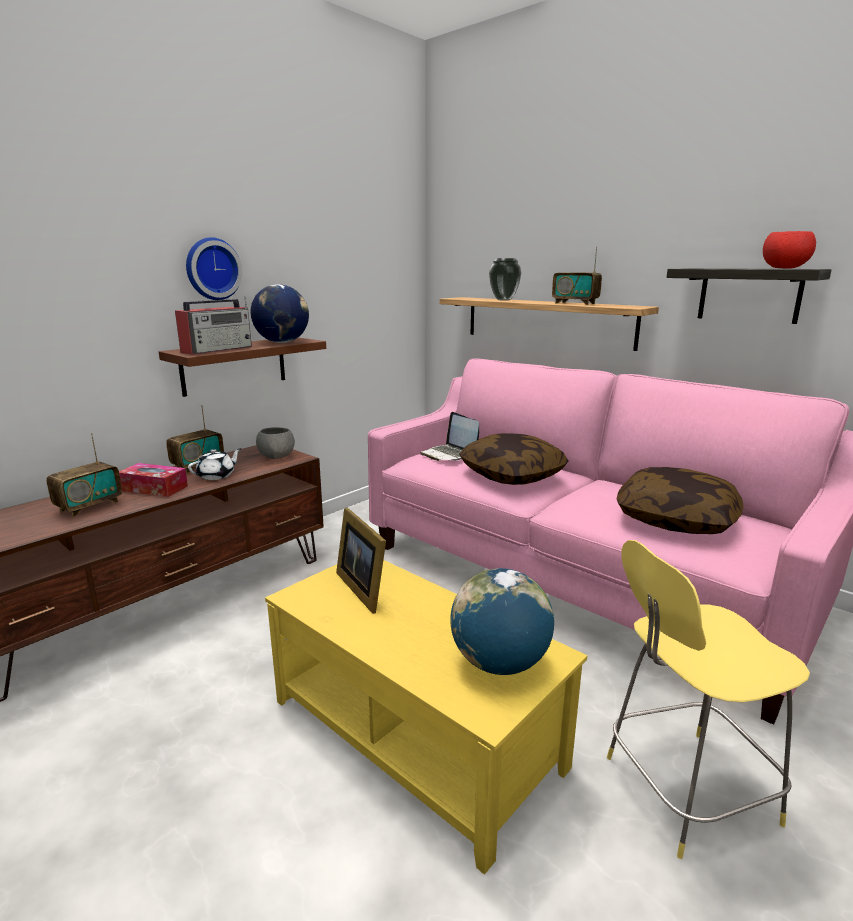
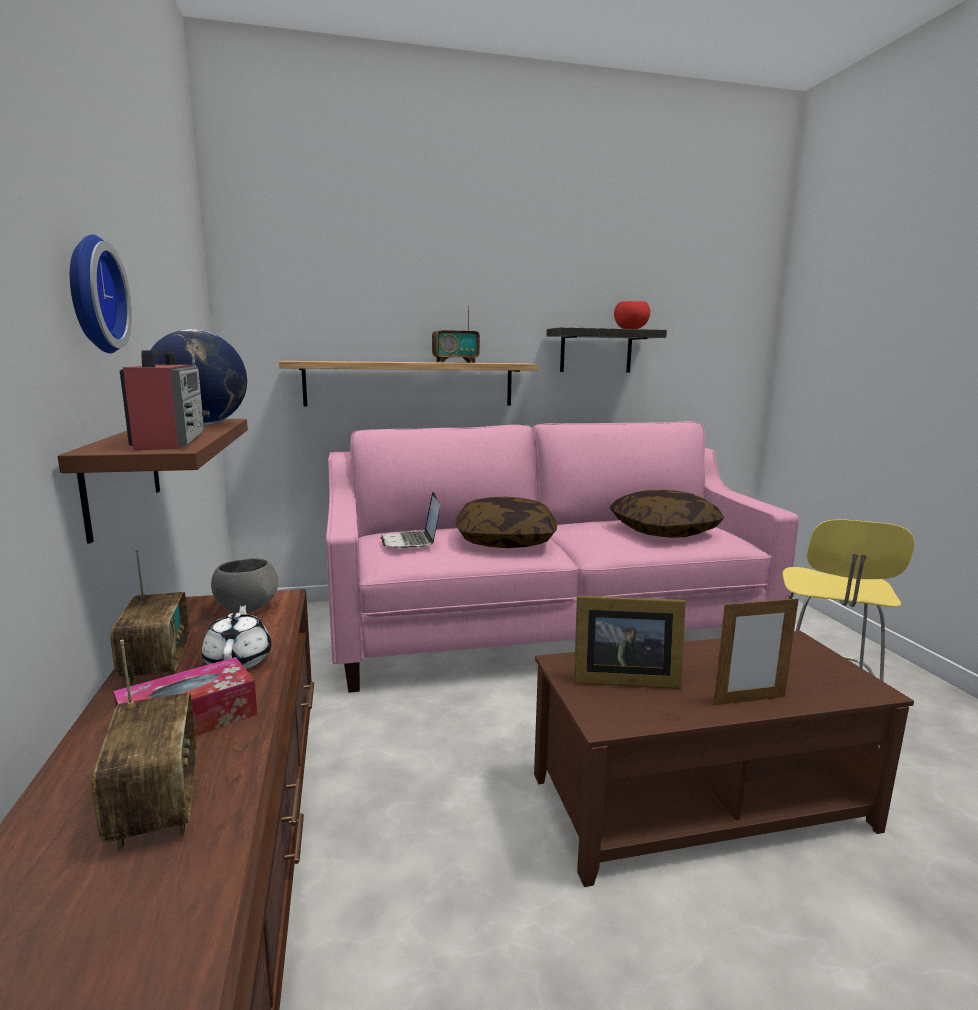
camera: 55 degrees left, 5 degrees down
yellow coffee table [265,560,587,875] -> brown coffee table [534,631,914,887]
laptop [420,412,479,461] -> laptop turned 75 degrees clockwise [380,492,440,549]
globe [450,568,554,675] -> none
vase [489,258,521,301] -> none
none -> picture frame [713,597,799,705]

